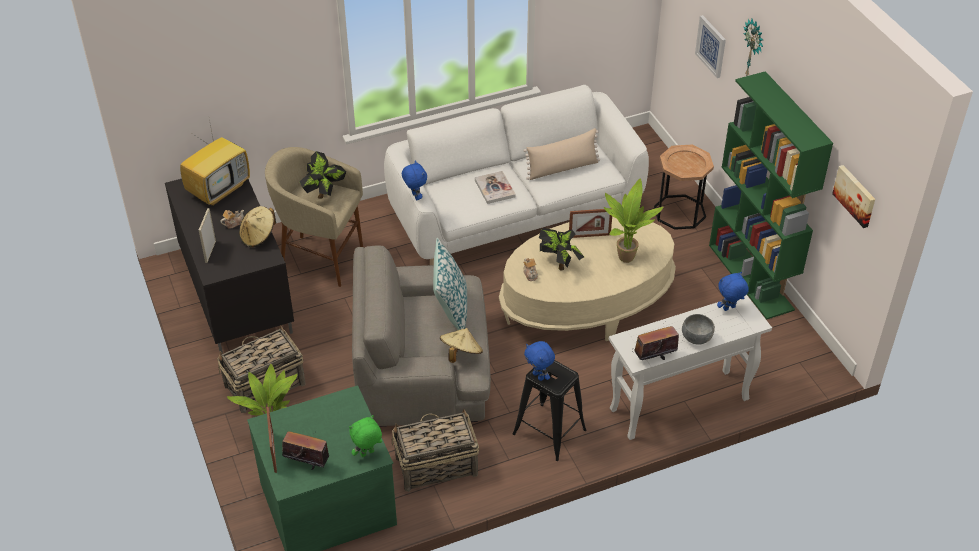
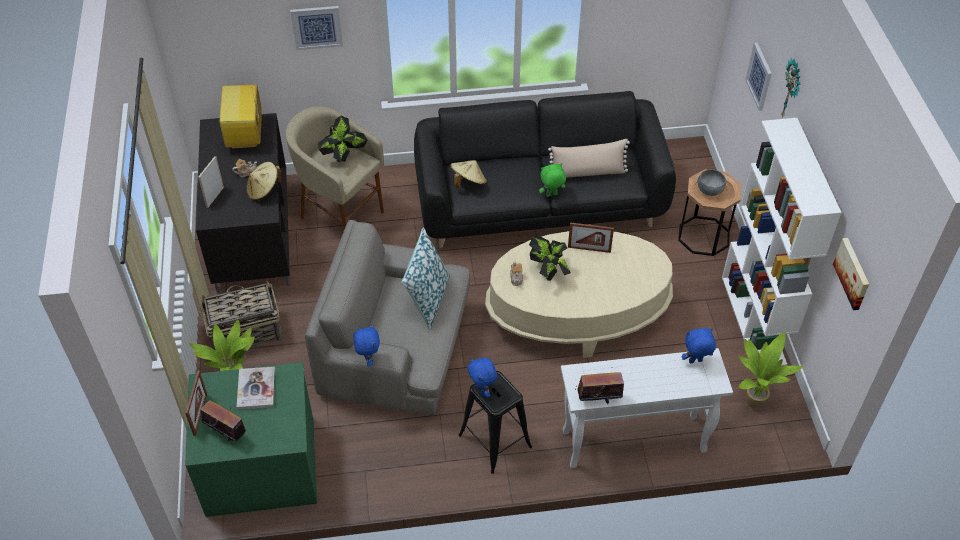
camera: 15 degrees right, 5 degrees up
television [180,114,250,206] -> television turned 120 degrees clockwise [220,82,262,149]
green plush toy [349,415,382,457] -> green plush toy moved to [539,163,566,197]
white sofa [384,85,649,265] -> black sofa [414,91,676,248]
basket [392,409,479,492] -> none
blue plush toy [402,161,427,200] -> blue plush toy moved to [354,324,380,367]
beige hat [440,328,483,363] -> beige hat moved to [450,160,487,188]
book [475,171,516,204] -> book moved to [237,367,275,410]
potted plant [604,179,663,263] -> potted plant moved to [739,332,803,409]
grey bowl [682,314,715,344] -> grey bowl moved to [698,169,726,196]
green bookcase [709,71,833,320] -> white bookcase [722,118,842,366]
none -> picture [290,6,343,50]

